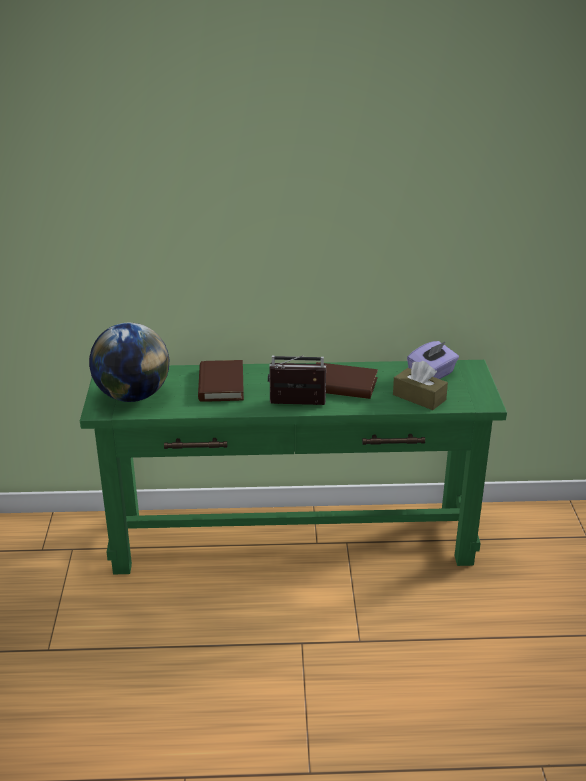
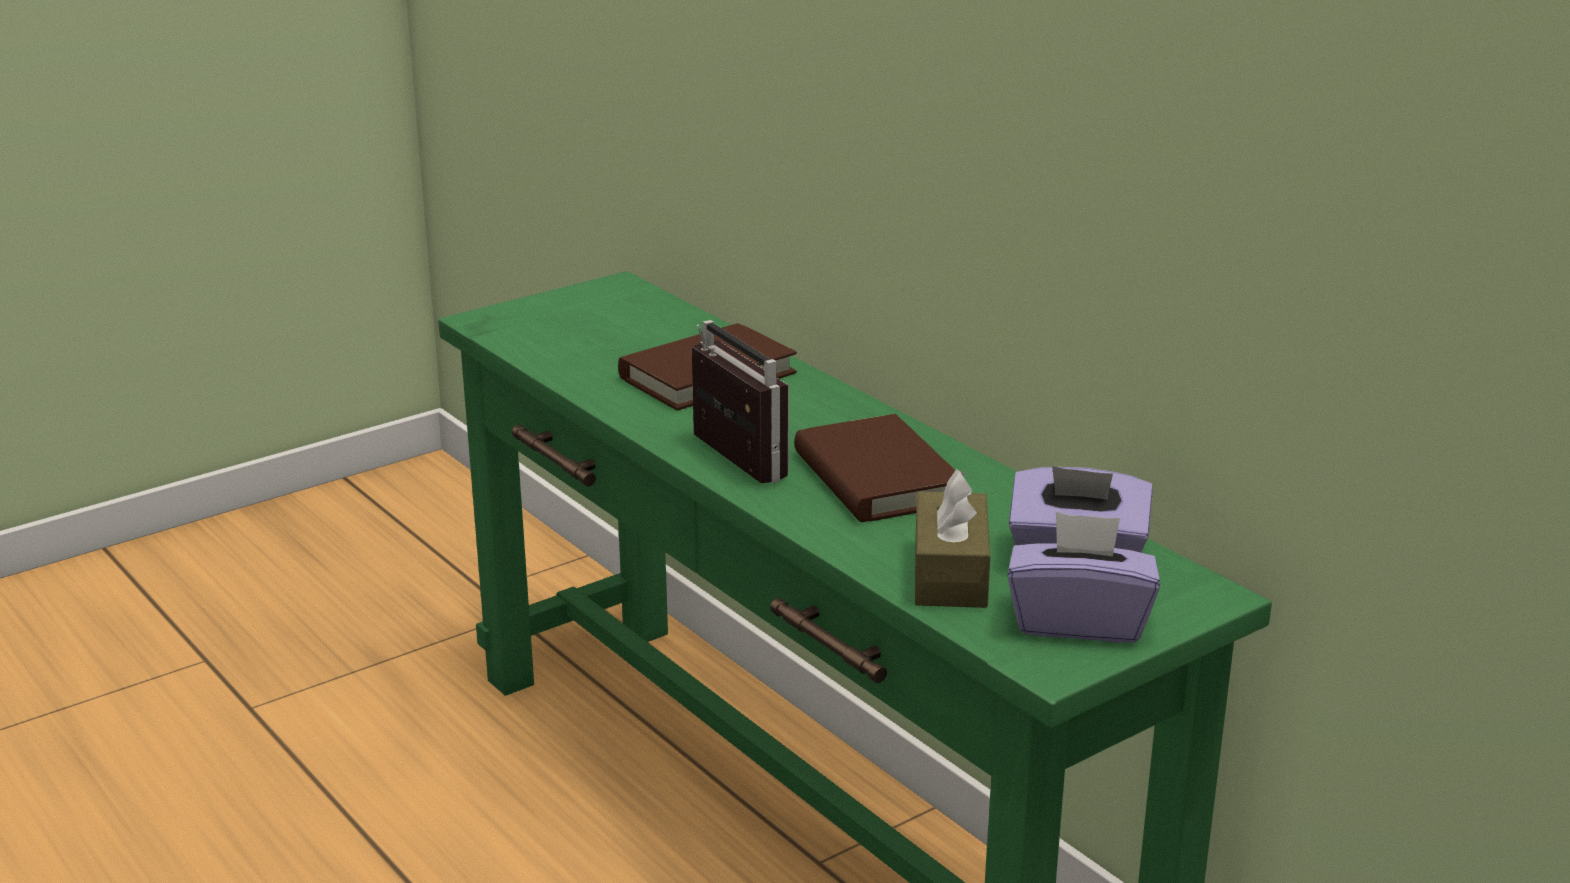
camera: 55 degrees right, 5 degrees down
globe [89,323,169,402] -> none
none -> purple tissue box [1007,512,1160,642]

